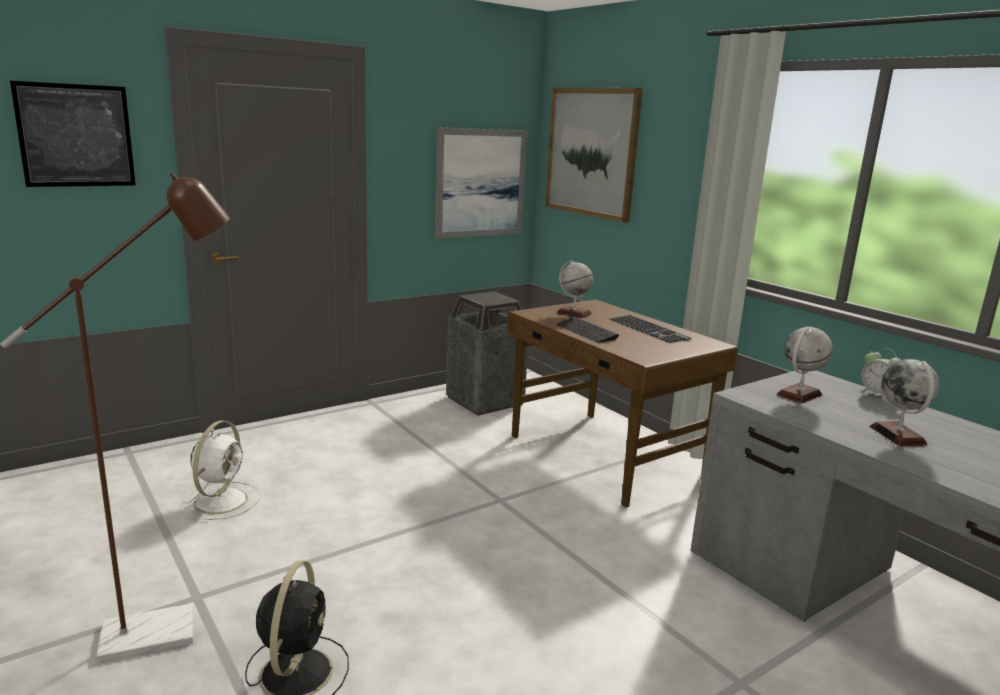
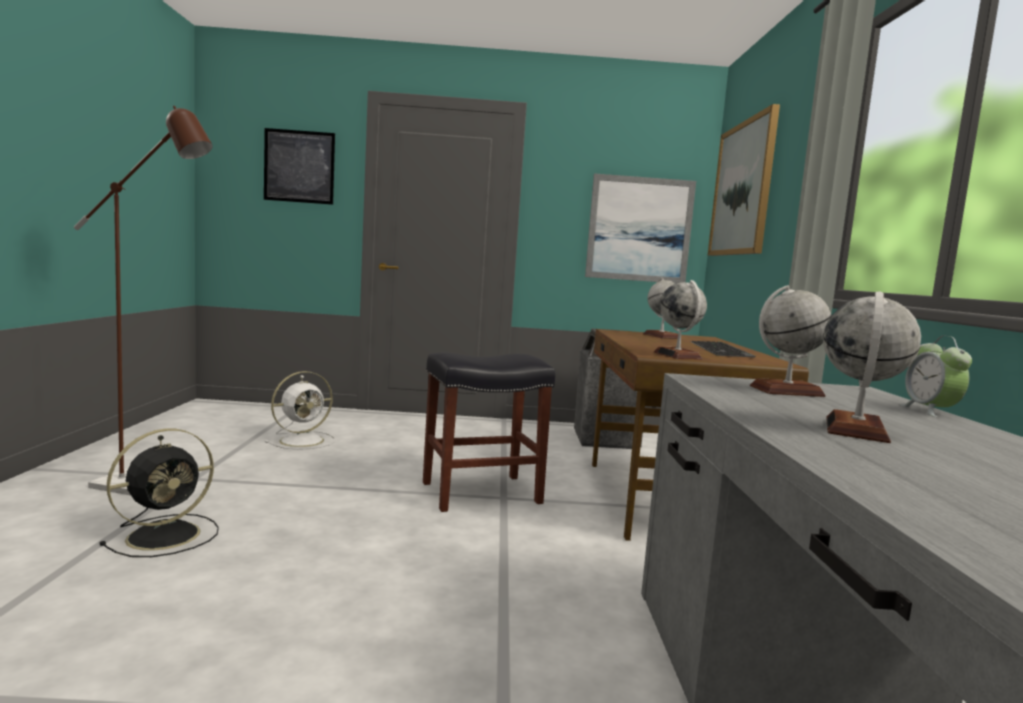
camera: 35 degrees right, 10 degrees down
keyboard [557,317,619,343] -> none
none -> black stool [423,352,555,512]
none -> globe [654,280,707,360]

